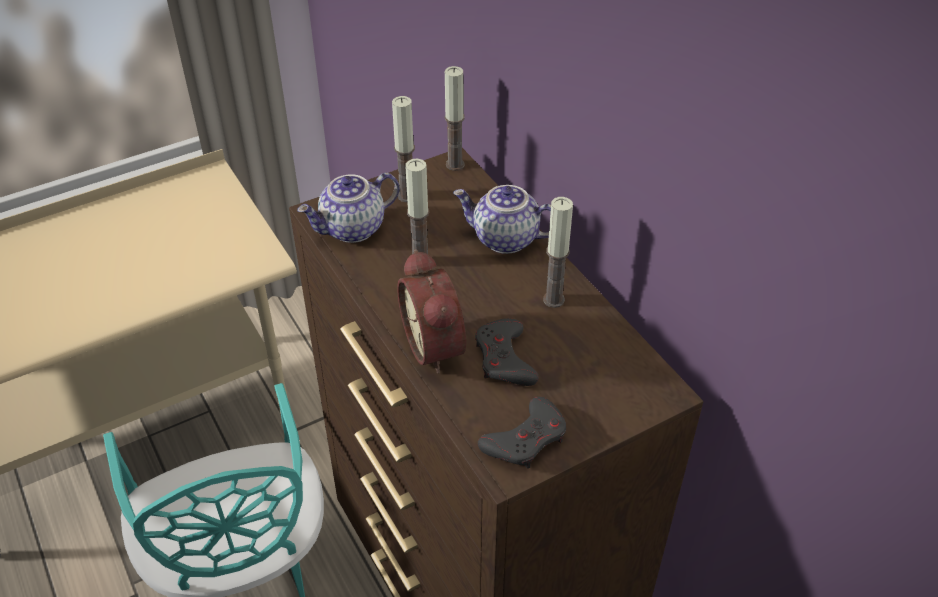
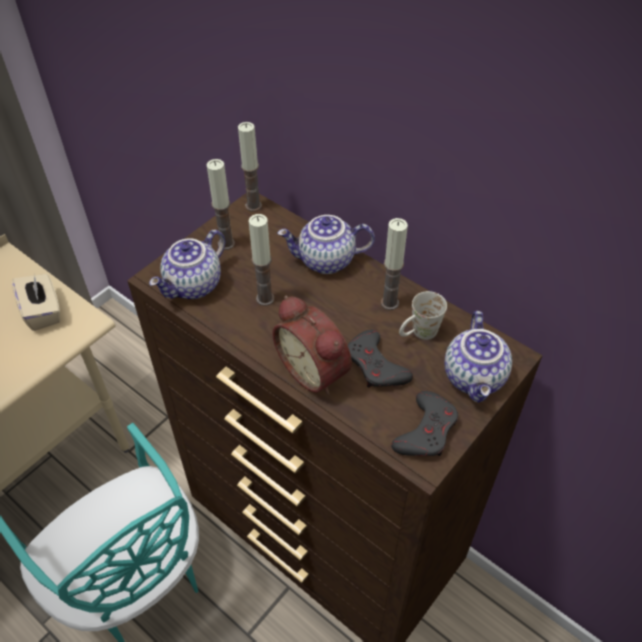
camera: 20 degrees left, 5 degrees up
none -> beige tissue box [12,274,60,331]
none -> white mug [399,291,447,340]
none -> teapot [444,311,512,403]

